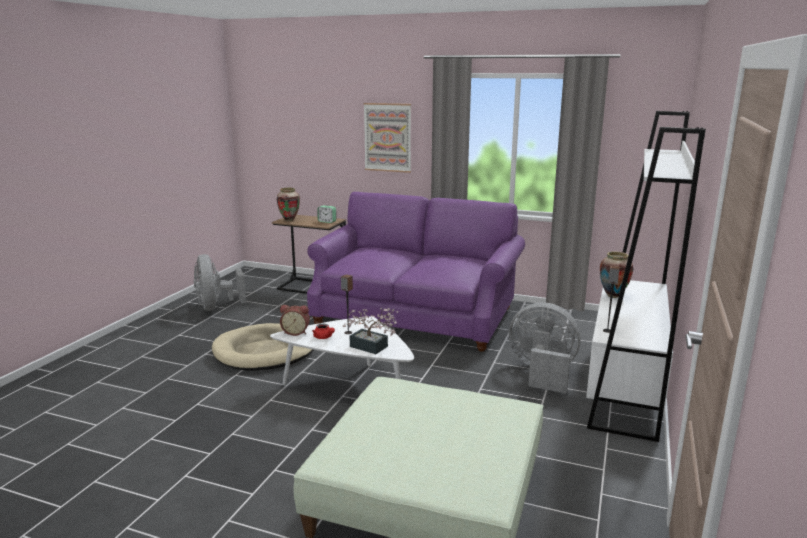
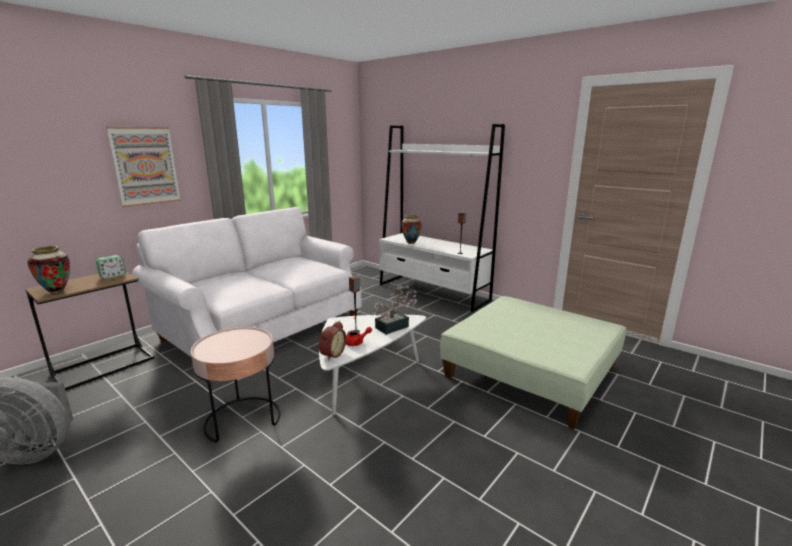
camera: 70 degrees left, 0 degrees up
beige dog bed [212,323,313,371] -> pink side table [191,327,280,442]
purple sofa [307,192,525,352] -> white sofa [132,207,362,357]
grey fan [509,302,581,394] -> none

